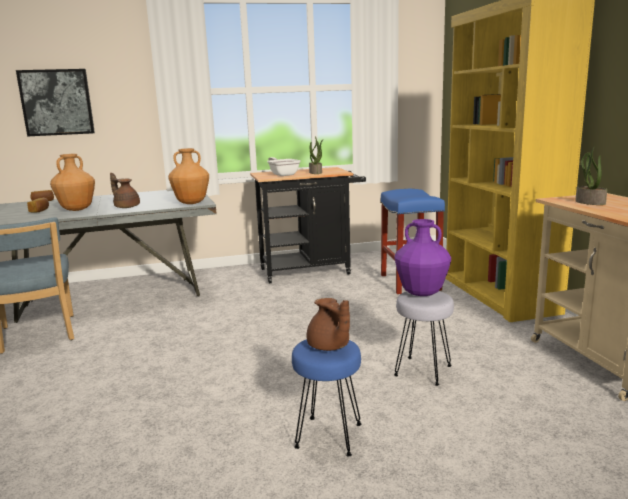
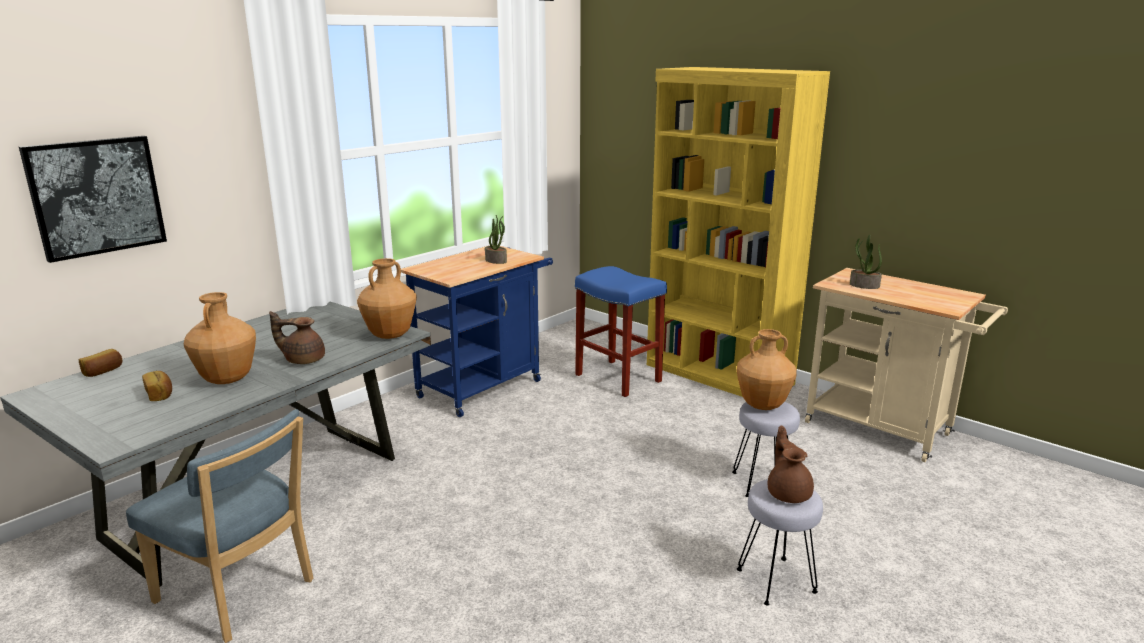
camera: 35 degrees left, 5 degrees up
black cart [250,167,366,284] -> blue cart [401,245,553,417]
frying pan [267,157,301,176] -> none
blue stool [292,339,361,456] -> grey stool [737,479,823,605]
brown teapot [307,298,350,351] -> brown teapot turned 120 degrees counterclockwise [767,426,814,503]
purple vase [394,219,451,296] -> brown vase [737,329,797,410]

